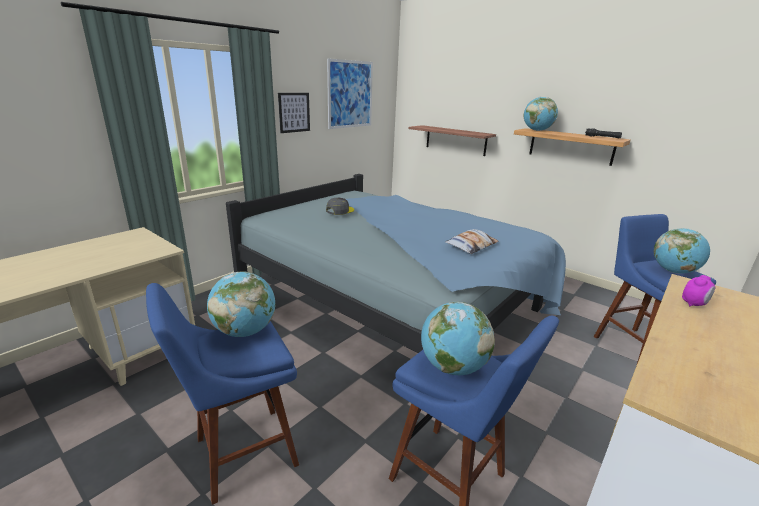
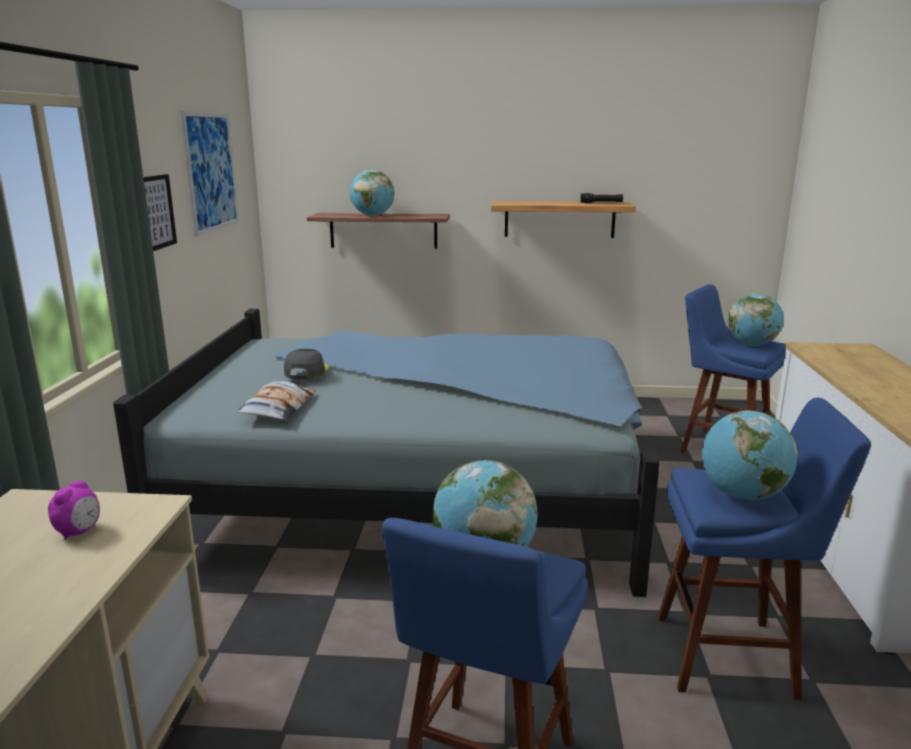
camera: 35 degrees left, 5 degrees down
pillow [445,229,498,254] -> pillow moved to [237,381,315,420]
globe [524,97,558,131] -> globe moved to [350,170,394,216]
alarm clock [682,275,715,306] -> alarm clock moved to [48,481,100,540]

